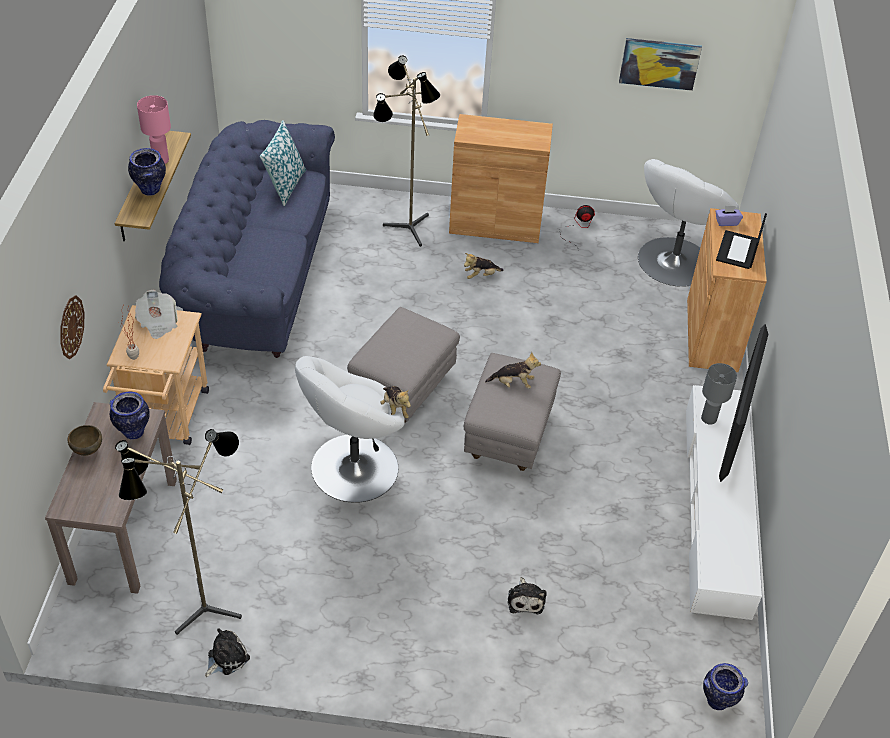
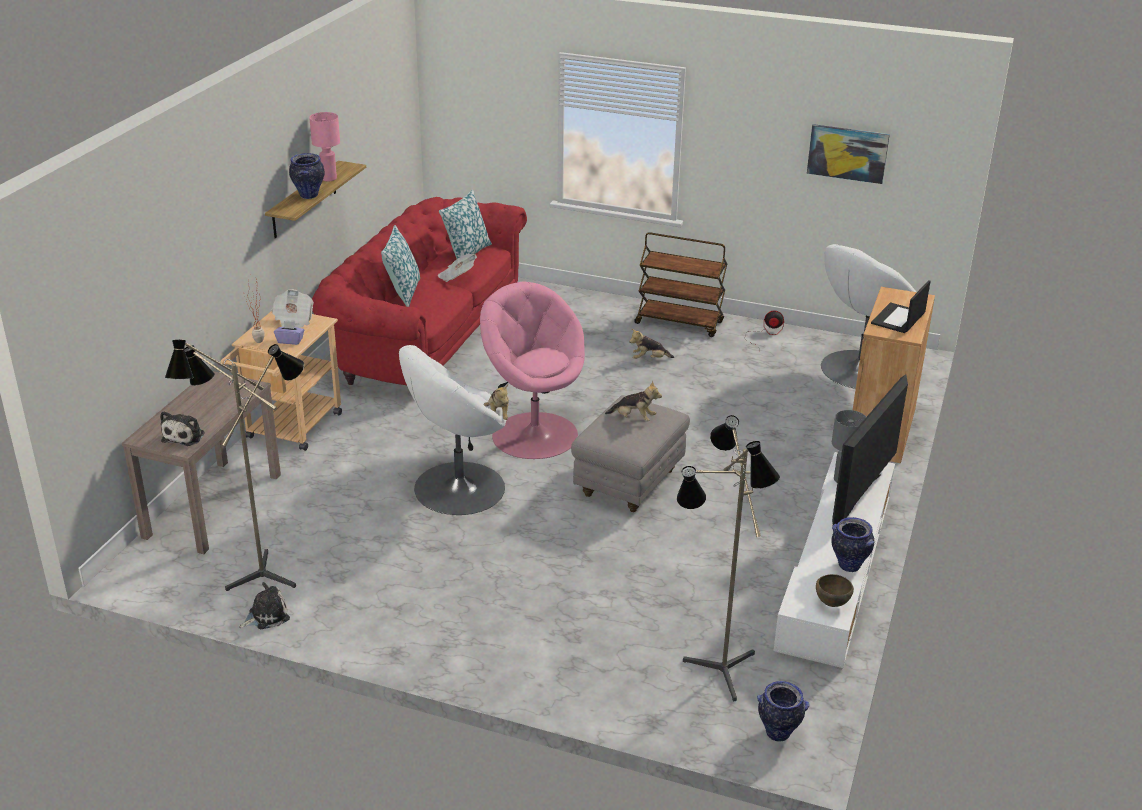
camera: 15 degrees right, 15 degrees down
wall clock [60,295,84,359] -> none
brown bowl [68,425,102,456] -> brown bowl moved to [816,574,854,607]
vase [110,391,150,440] -> vase moved to [831,517,874,572]
blue sofa [159,120,335,358] -> red sofa [312,197,527,385]
grey ottoman [347,307,460,423] -> pink armchair [480,282,585,459]
floor lamp [373,56,440,247] -> floor lamp moved to [677,415,780,701]
brown cabinet [449,114,553,243] -> brown cart [634,232,727,337]
plush toy [508,577,547,614] -> plush toy moved to [160,411,205,446]
purple tissue box [715,206,743,226] -> purple tissue box moved to [274,321,304,345]
none -> pillow [381,225,420,307]
none -> newspaper [438,253,477,282]

